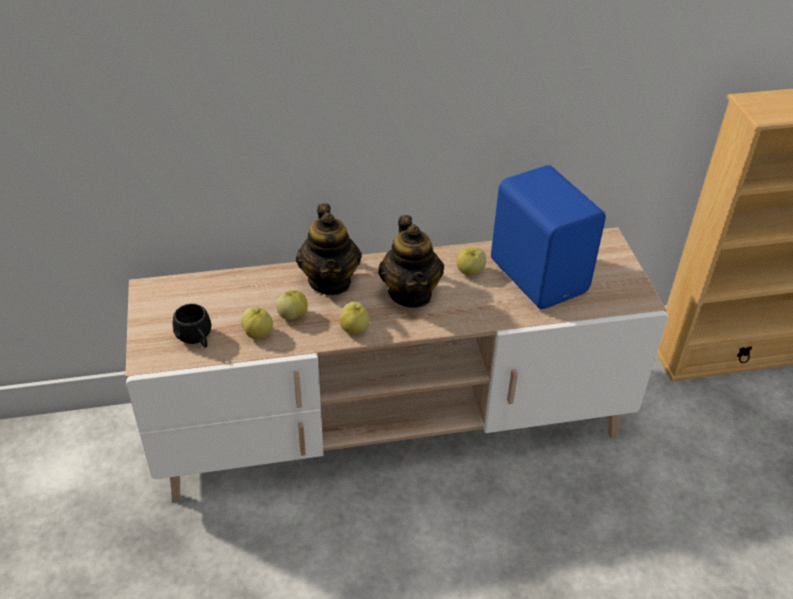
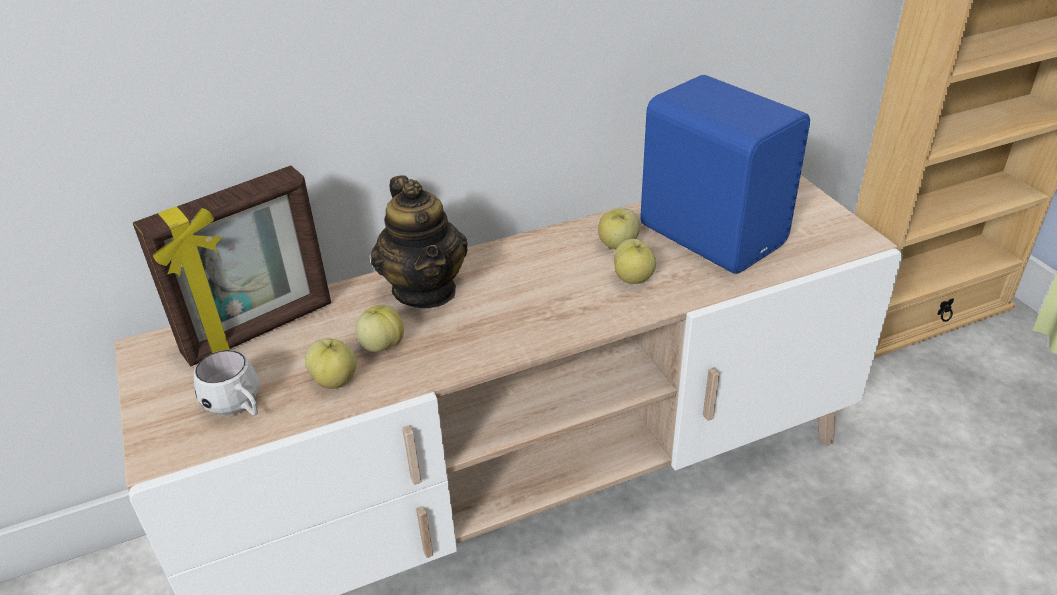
camera: 10 degrees left, 5 degrees down
black mug [173,303,212,348] -> white mug [194,350,259,416]
apple [339,302,370,334] -> apple moved to [614,239,656,284]
teapot [378,215,444,308] -> none
none -> picture frame [133,166,331,366]

